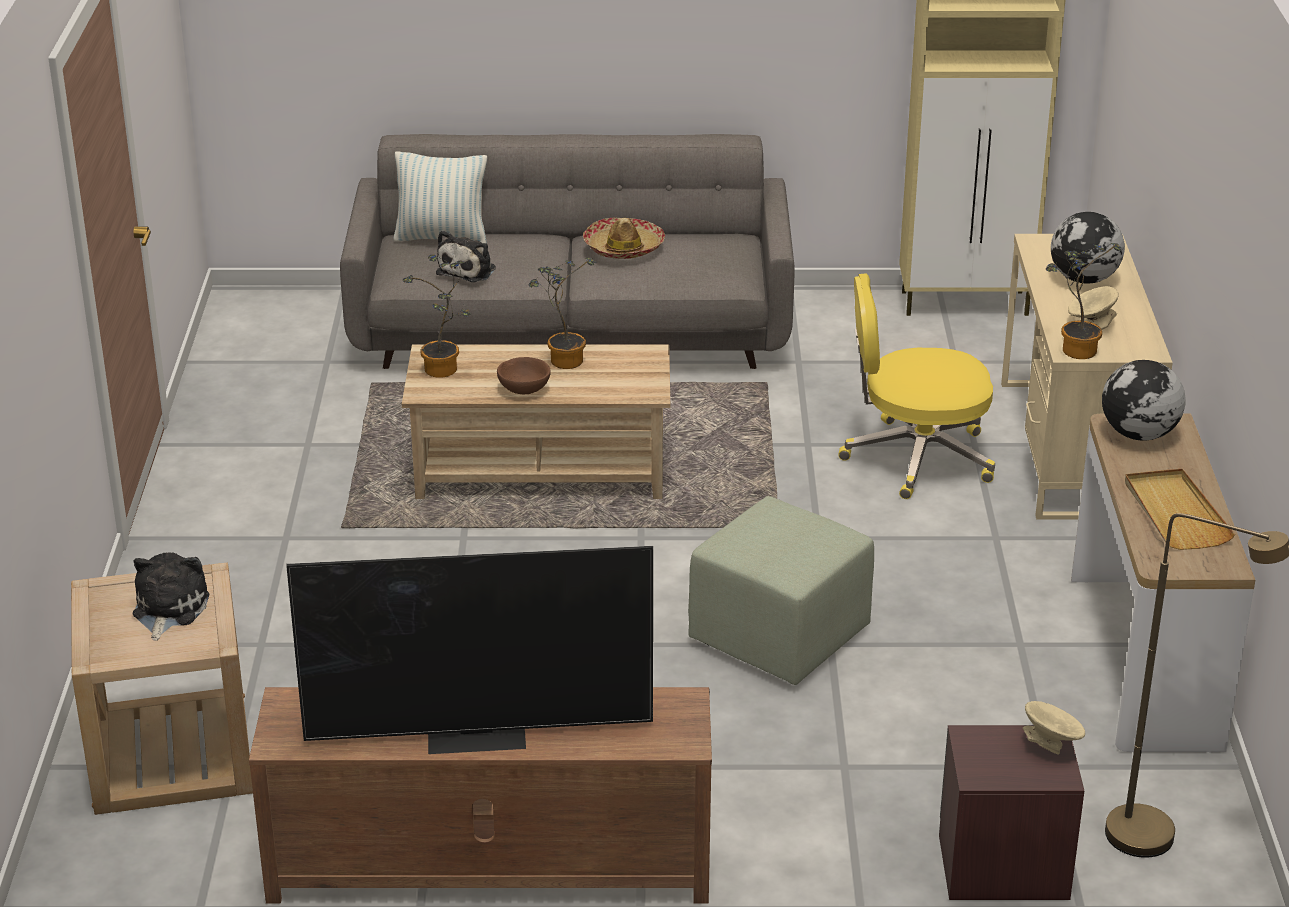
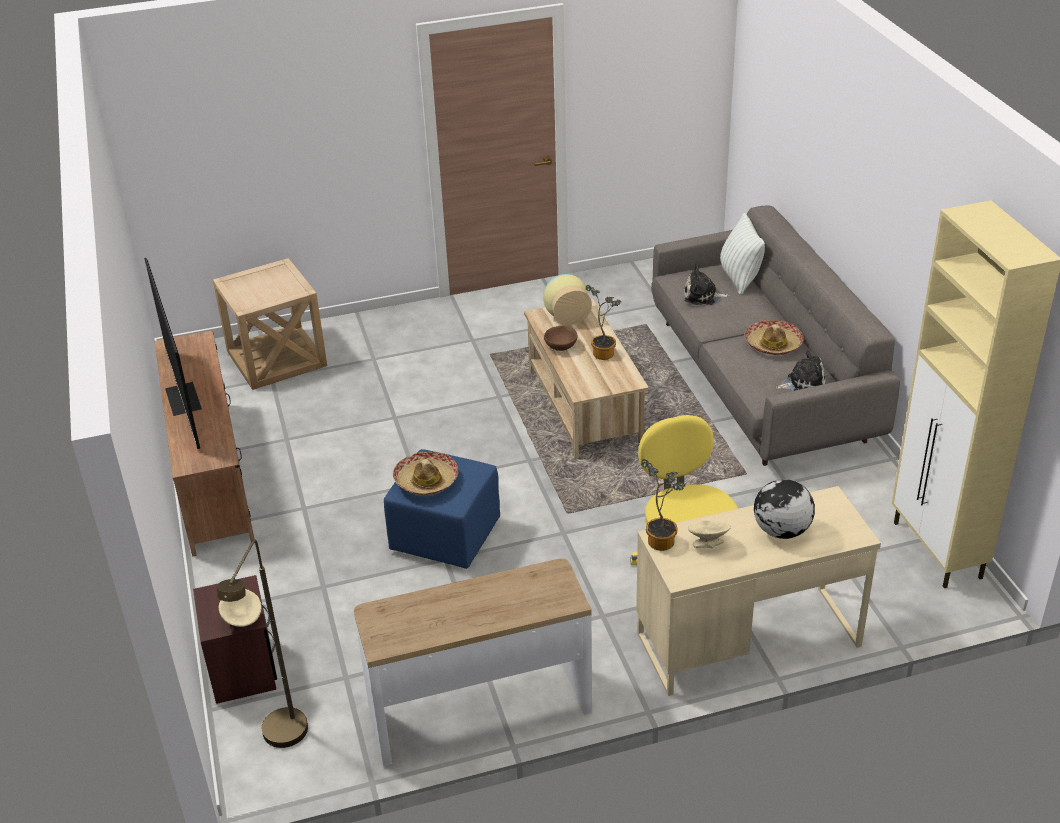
camera: 75 degrees right, 5 degrees up
plush toy [133,552,209,641] -> plush toy moved to [776,350,826,391]
potted plant [403,255,471,378] -> vase [543,274,592,325]
green ottoman [688,496,874,685] -> blue ottoman [384,449,500,569]
globe [1102,360,1186,441] -> none
beige tray [1125,469,1235,550] -> none
none -> hat [393,452,459,495]

